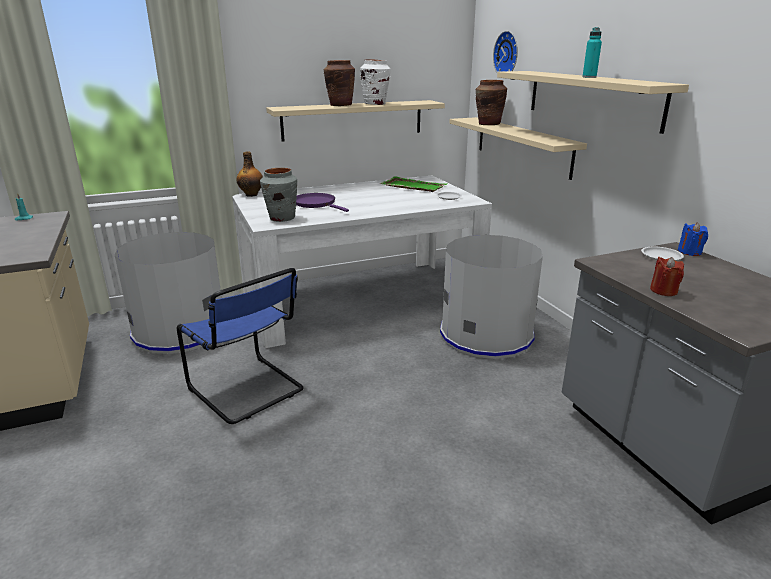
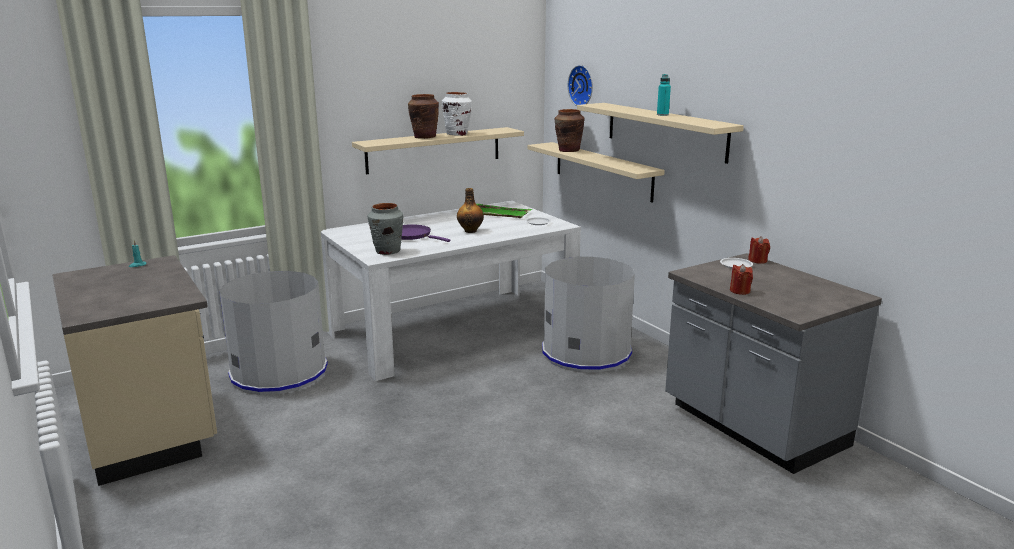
camera: 10 degrees left, 5 degrees down
blue chair [177,268,304,424] -> none
bottle [236,152,263,197] -> bottle moved to [457,188,484,233]
blue candle [678,223,708,256] -> red candle [748,236,770,264]

